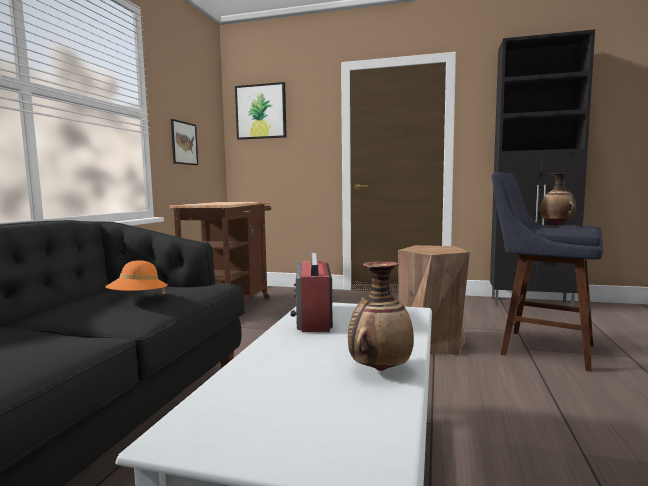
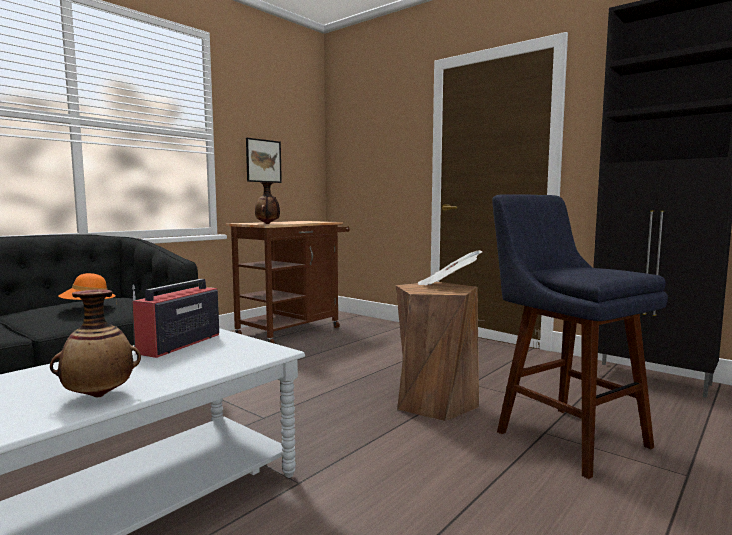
camera: 25 degrees right, 0 degrees up
picture [235,82,287,140] -> none
vase [540,173,576,225] -> vase moved to [255,182,280,224]
none -> newspaper [417,250,482,286]

